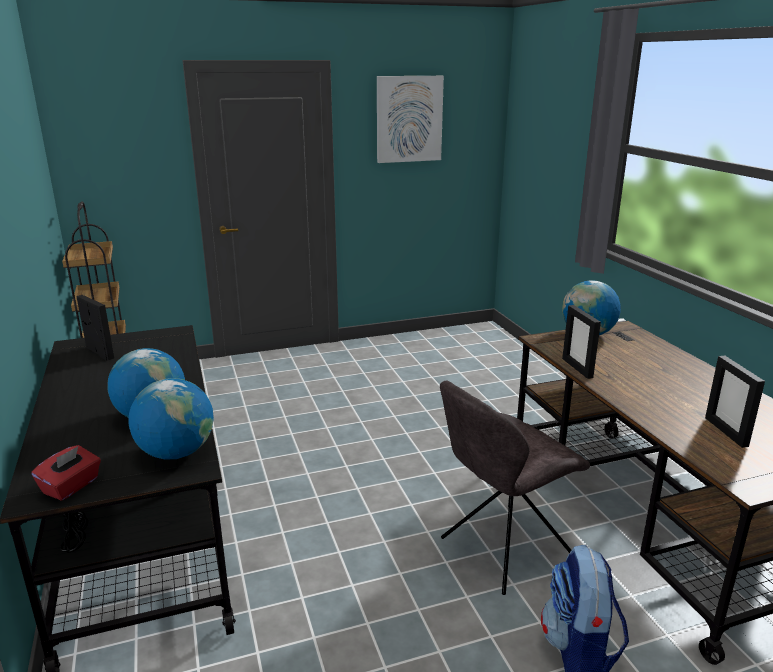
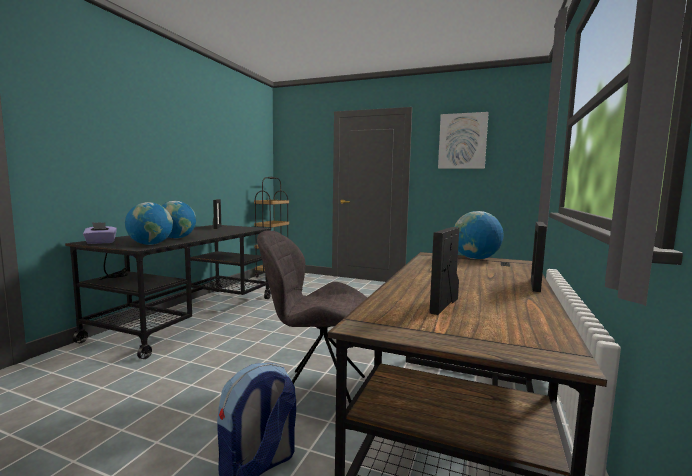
camera: 40 degrees right, 15 degrees down
red tissue box [31,445,101,501] -> purple tissue box [83,222,117,244]
picture frame [562,305,601,379] -> picture frame moved to [531,222,547,292]

